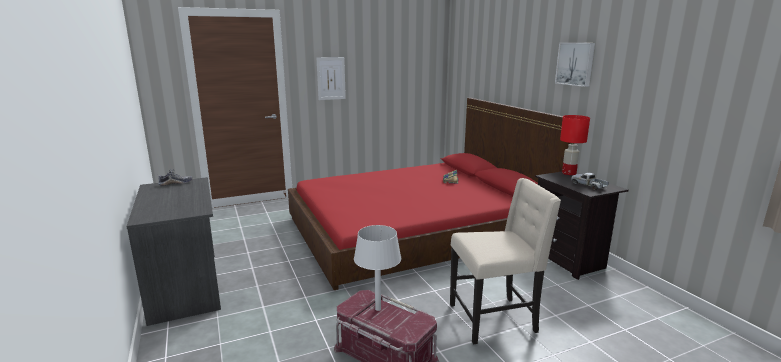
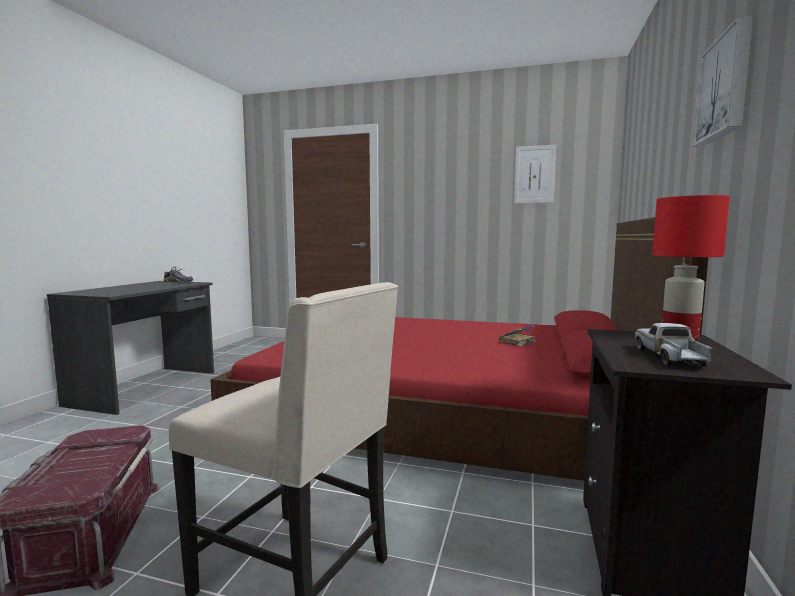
camera: 40 degrees right, 10 degrees down
picture [316,57,346,100] -> picture moved to [514,145,556,203]
grey table lamp [354,225,401,311] -> none

